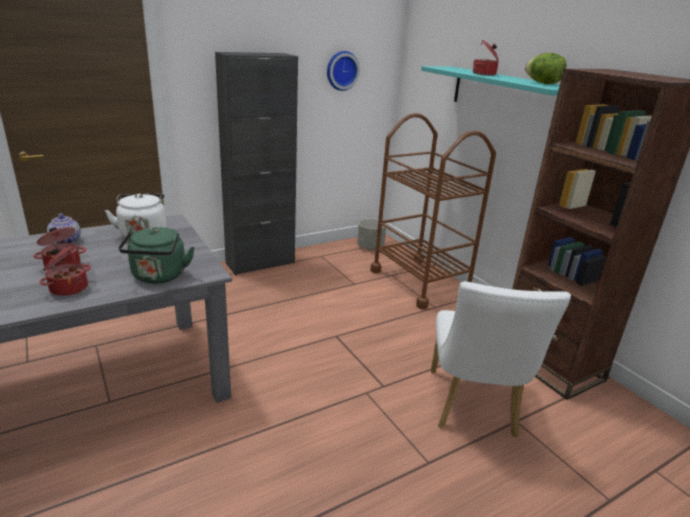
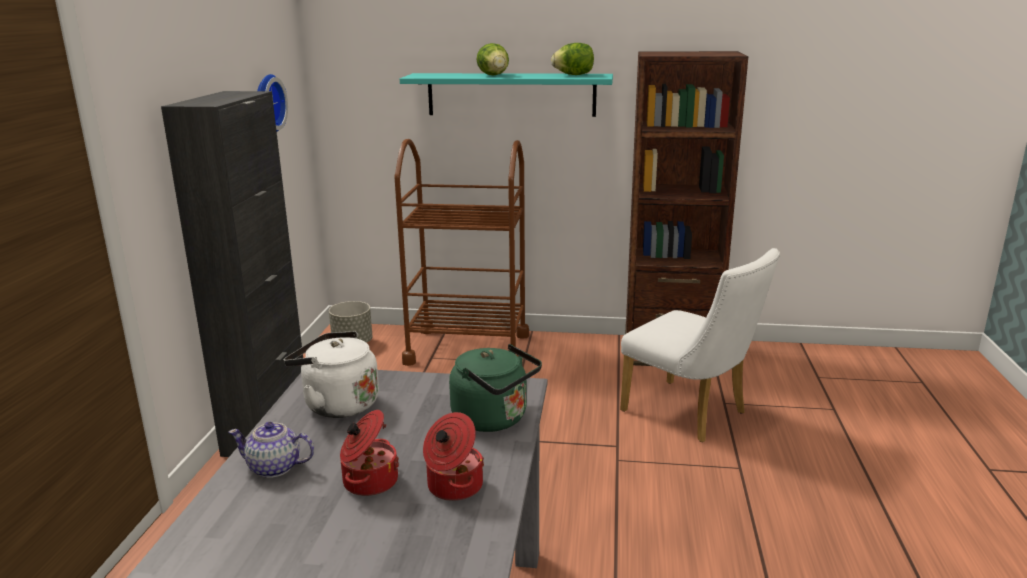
camera: 50 degrees left, 5 degrees down
cooking pot [473,40,499,76] -> lettuce [476,43,509,76]

